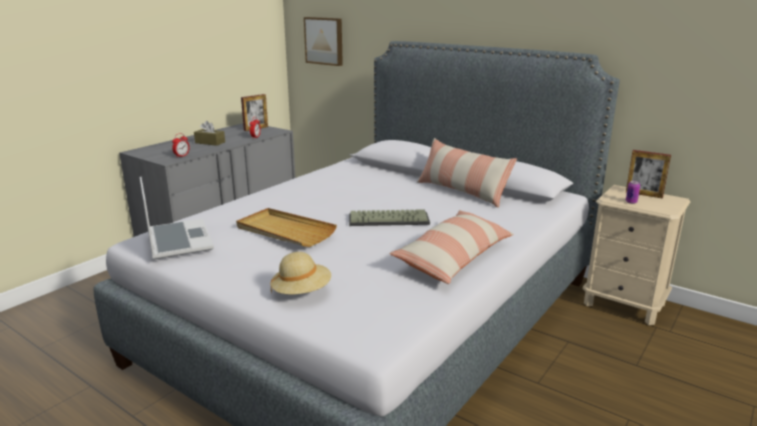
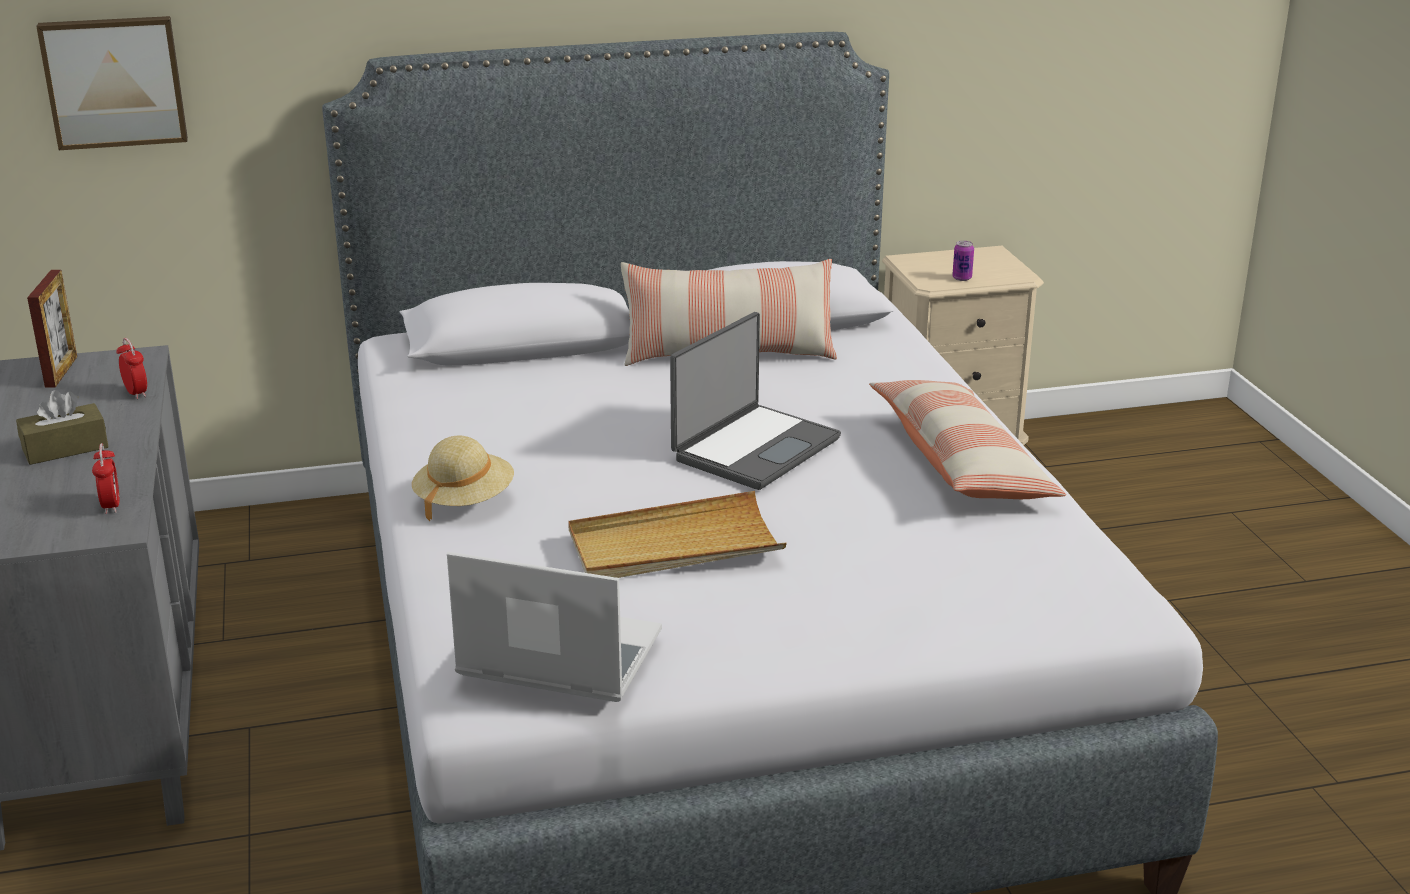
camera: 50 degrees left, 5 degrees up
beige hat [270,252,331,294] -> beige hat moved to [412,436,514,521]
keyboard [349,209,430,226] -> laptop [670,312,841,490]
picture frame [626,150,671,198] -> none

